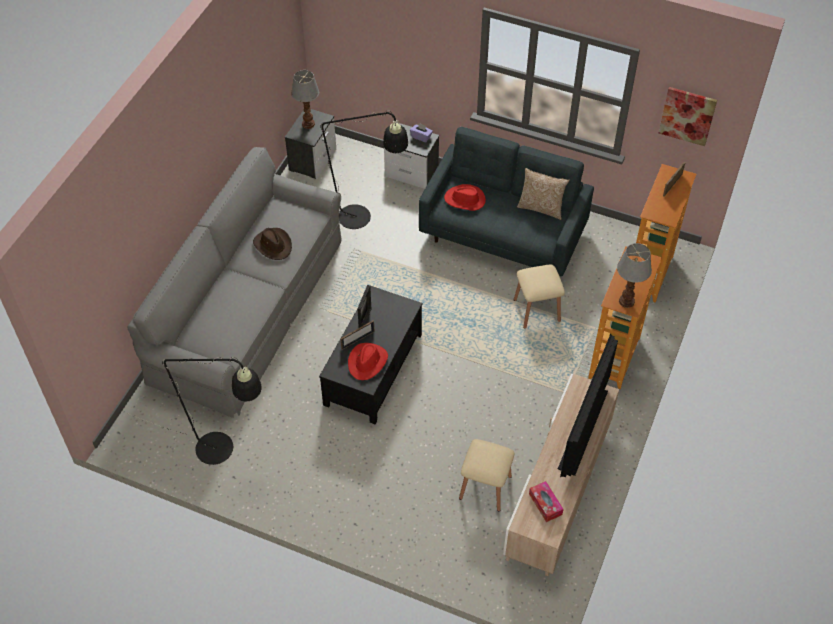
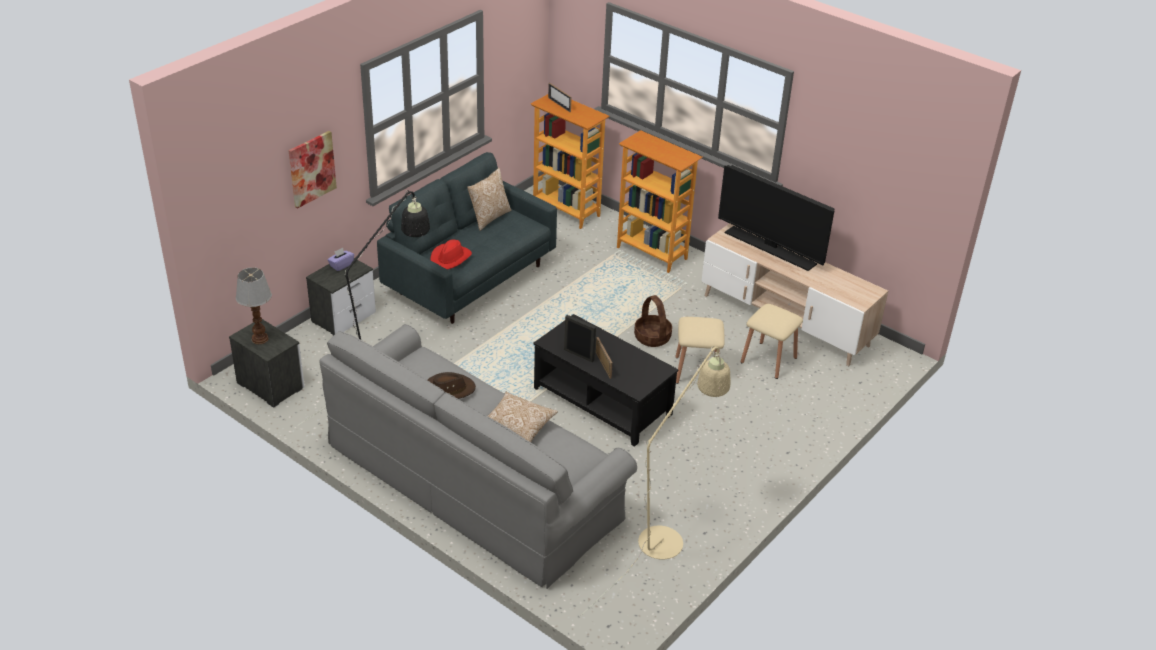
camera: 75 degrees left, 15 degrees down
black floor lamp [127,357,262,465] -> beige floor lamp [581,346,730,615]
red hat [348,343,388,380] -> none
beige stool [514,265,565,328] -> beige stool moved to [675,317,725,384]
tissue box [529,481,564,522] -> none
table lamp [617,243,652,308] -> none
picture [659,87,717,146] -> picture moved to [288,131,337,209]
none -> pillow [488,392,558,442]
none -> basket [634,295,672,347]

